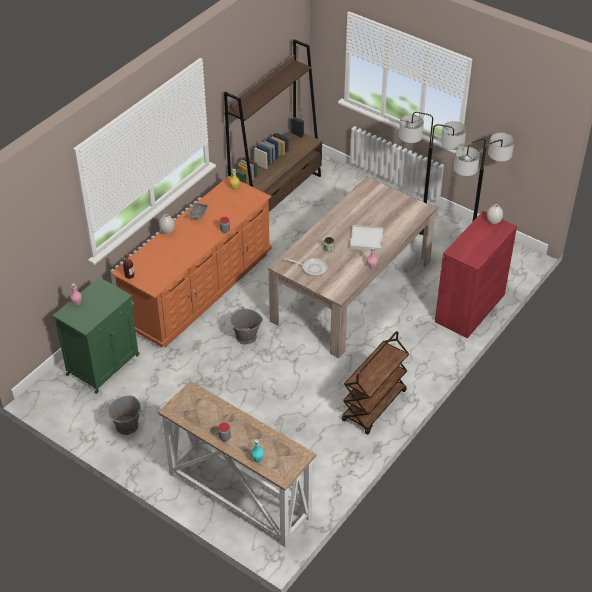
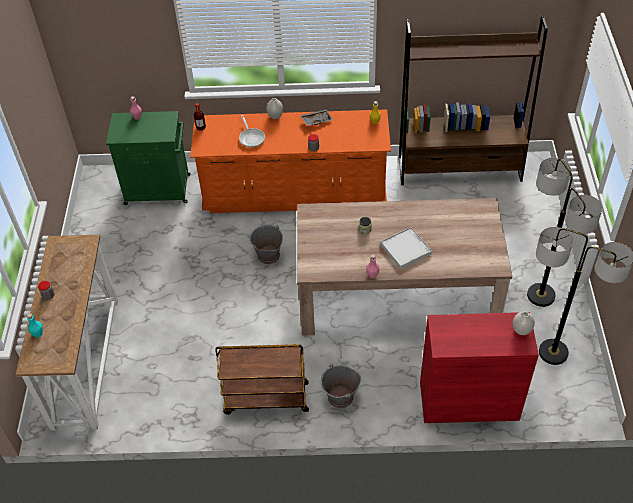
camera: 55 degrees right, 5 degrees up
grey bucket [106,395,142,435] -> grey bucket moved to [320,364,361,408]
frying pan [285,258,327,276] -> frying pan moved to [239,115,265,148]

